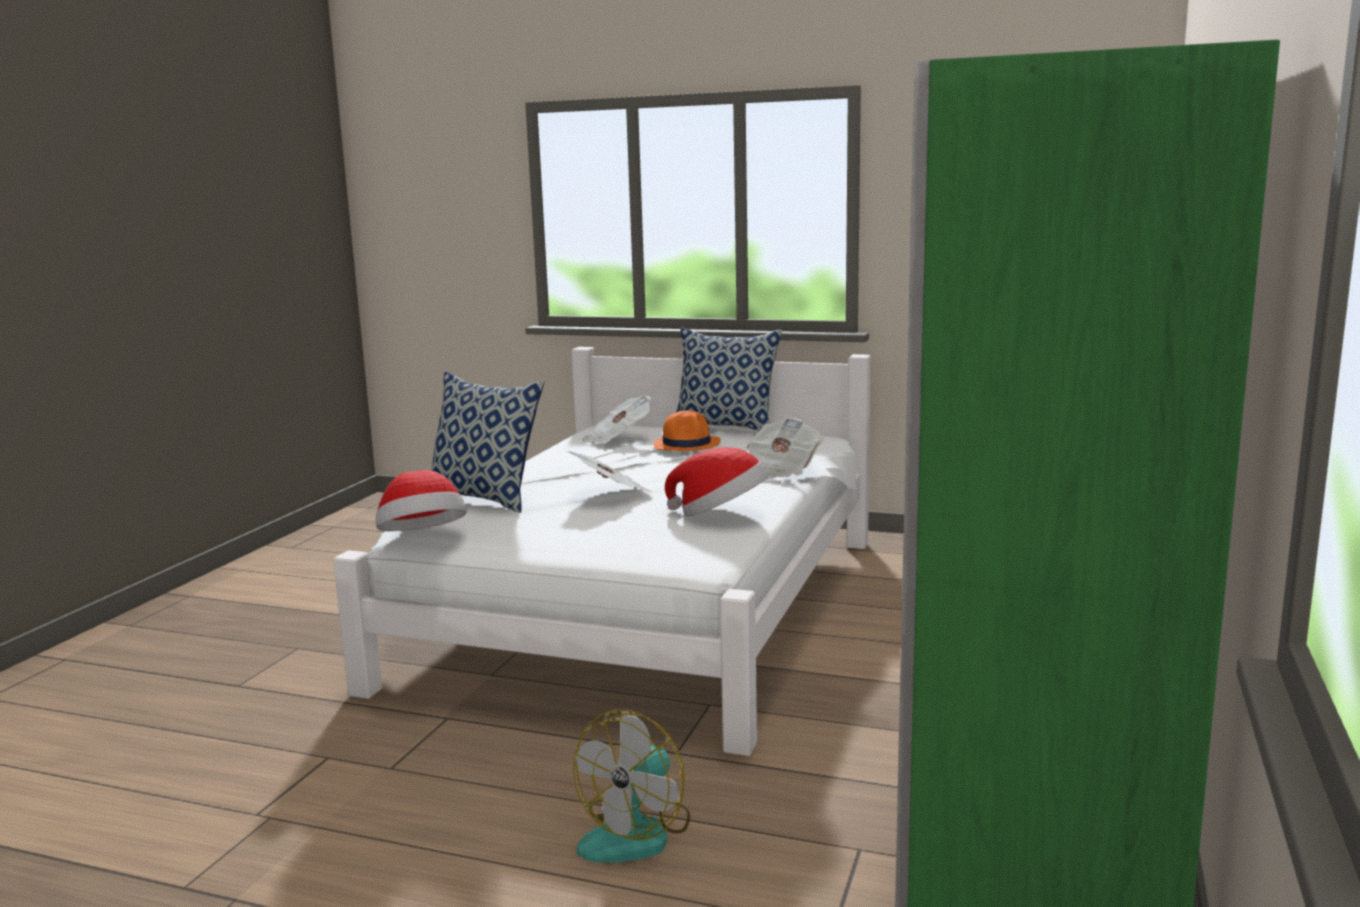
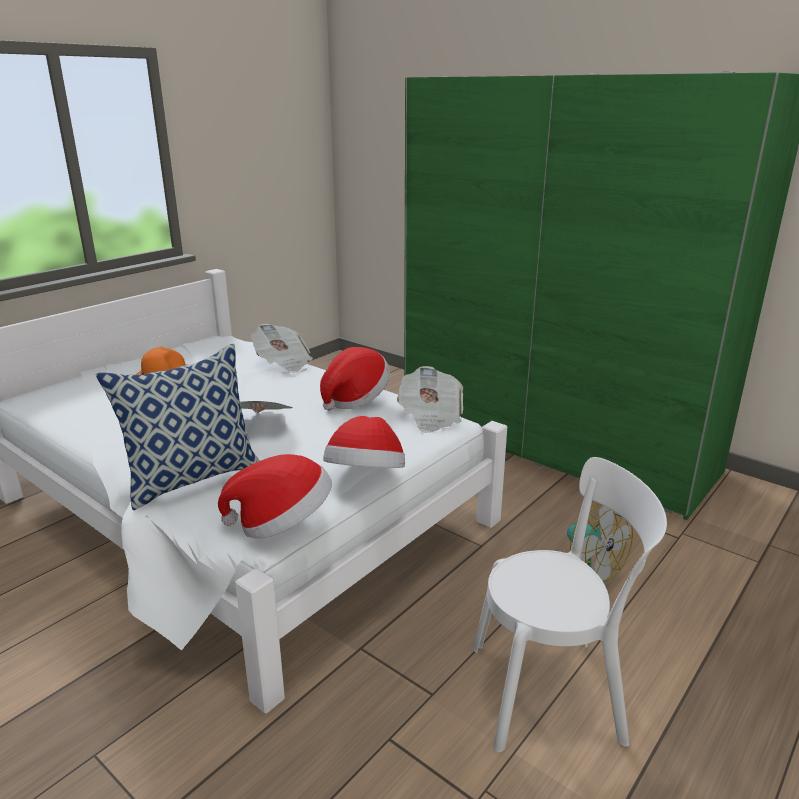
camera: 70 degrees left, 10 degrees up
newspaper [582,395,652,443] -> newspaper moved to [397,366,463,433]
pillow [676,328,782,431] -> none
none -> hat [323,416,405,468]
none -> white chair [473,457,667,752]

